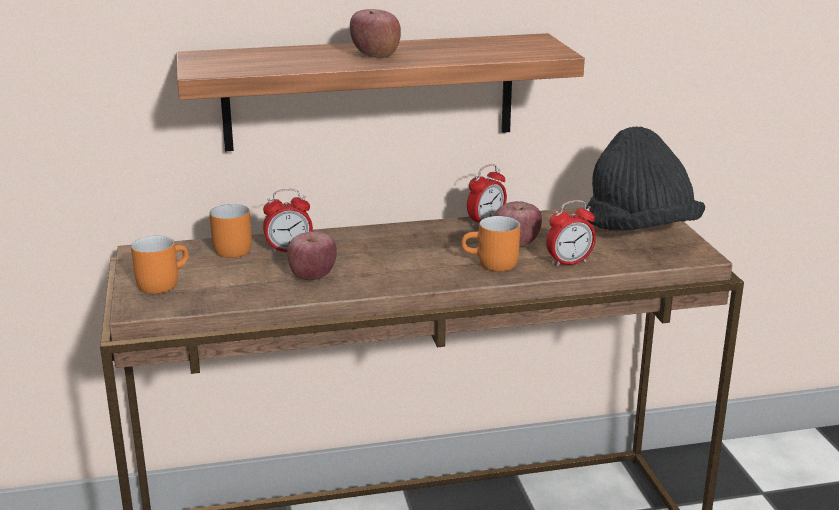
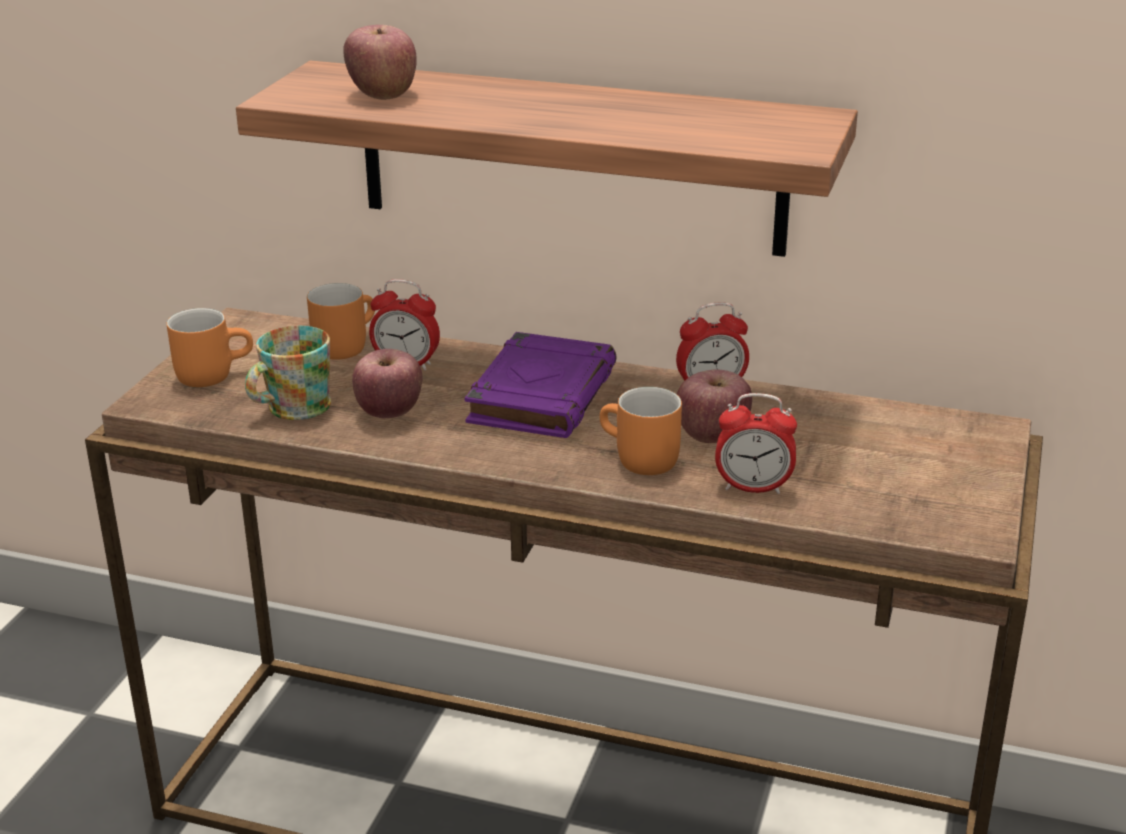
camera: 30 degrees right, 5 degrees up
apple [350,9,401,58] -> apple moved to [343,25,417,100]
black hat [586,126,705,231] -> none
none -> mug [245,326,331,420]
none -> purple book [465,332,617,438]

